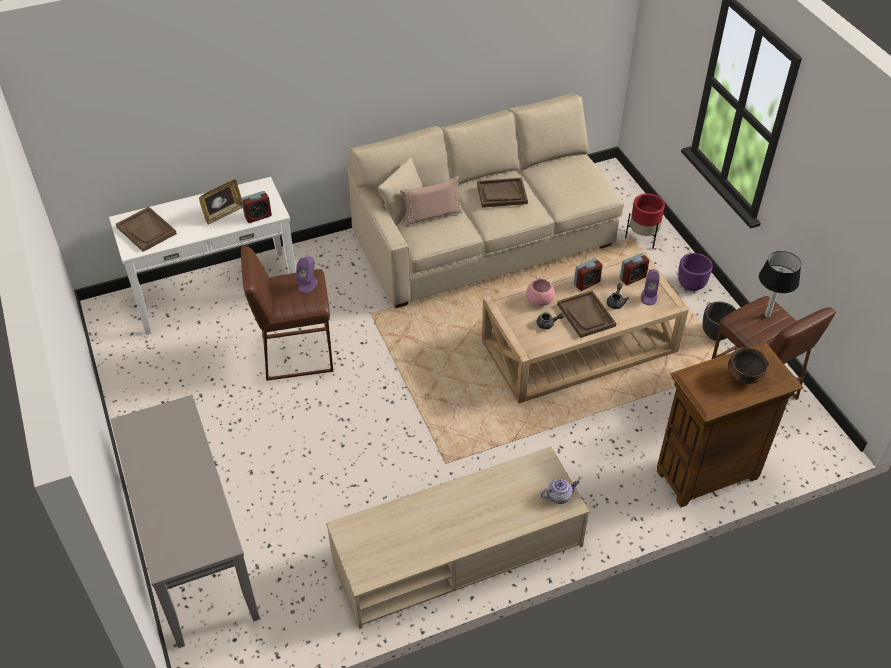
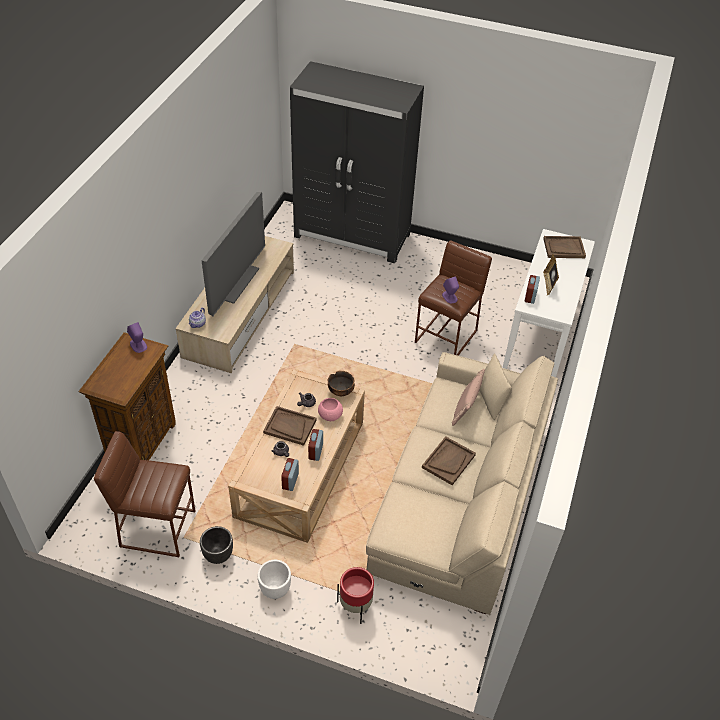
camera: 130 degrees right, 0 degrees up
grey console table [111,395,260,648] -> black cabinet [290,61,424,263]
purple speaker [641,269,660,305] -> purple speaker moved to [127,322,147,353]
purple planter [678,253,713,291] -> white planter [258,560,291,599]
bowl [728,347,769,384] -> bowl moved to [328,371,355,396]
table lamp [759,251,801,318] -> none
none -> television [201,192,265,317]

